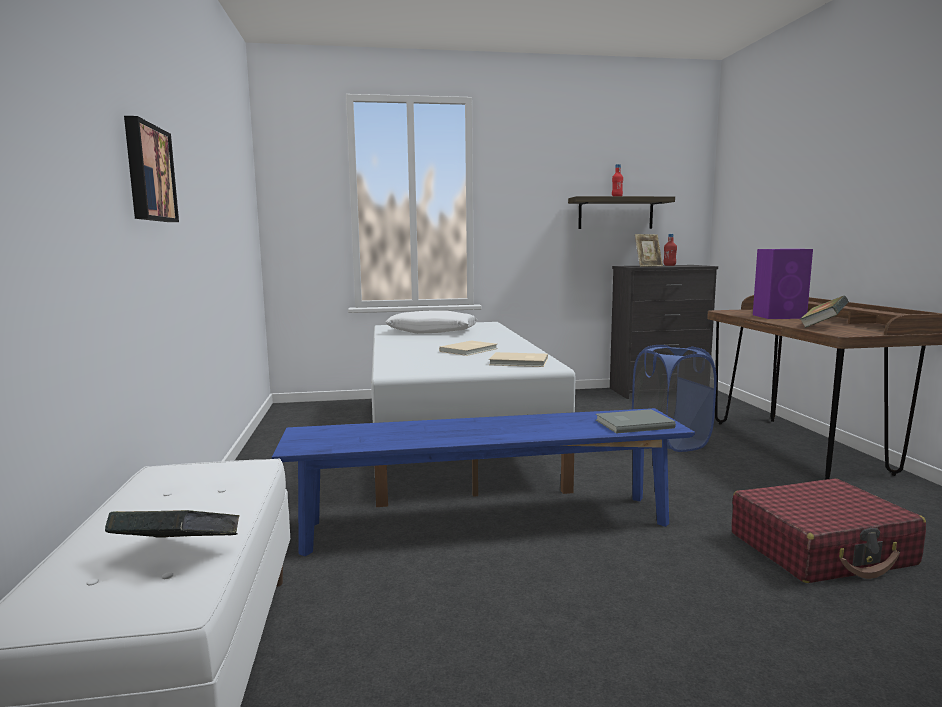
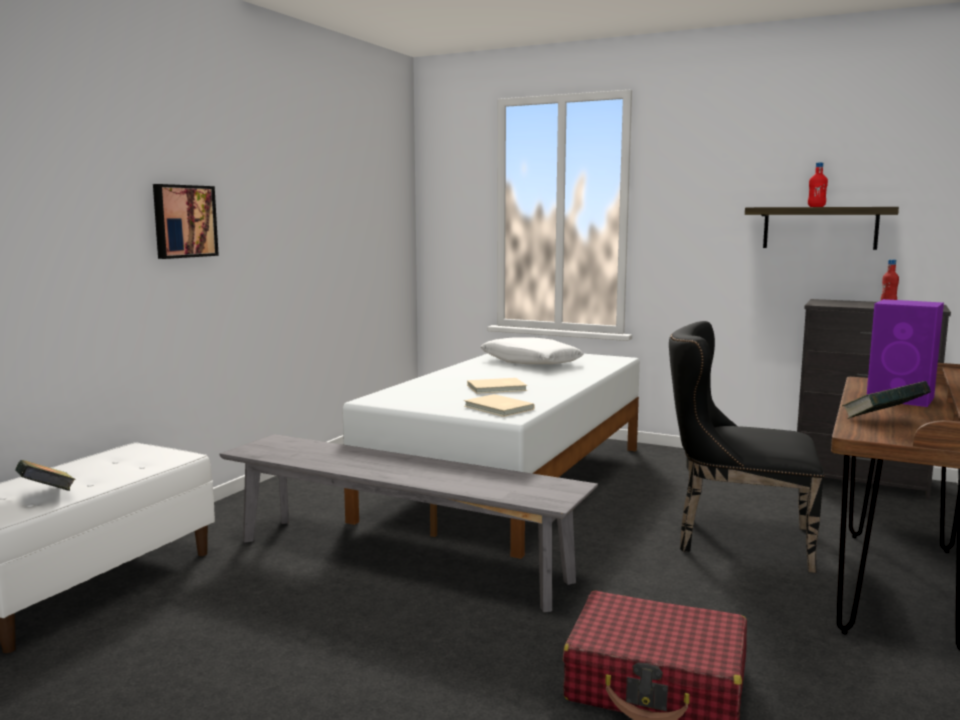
camera: 35 degrees right, 0 degrees up
blue bench [272,408,695,556] -> grey bench [220,434,598,612]
grey book [596,409,676,434] -> none
blue laundry basket [632,345,717,452] -> black chair [669,321,825,573]
picture frame [635,234,663,267] -> none

